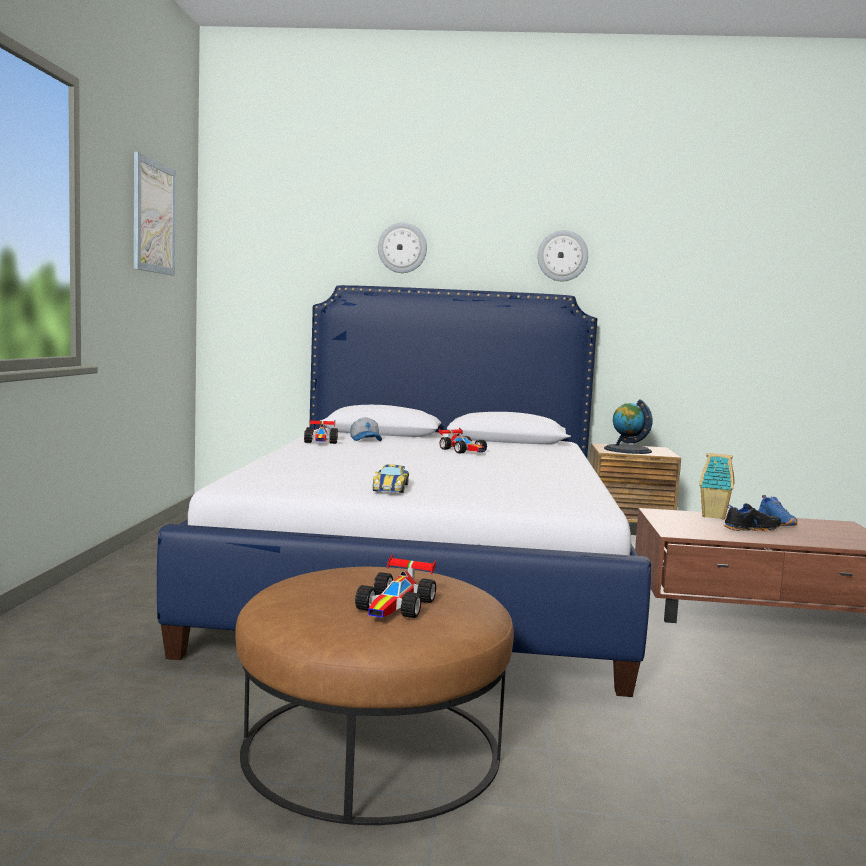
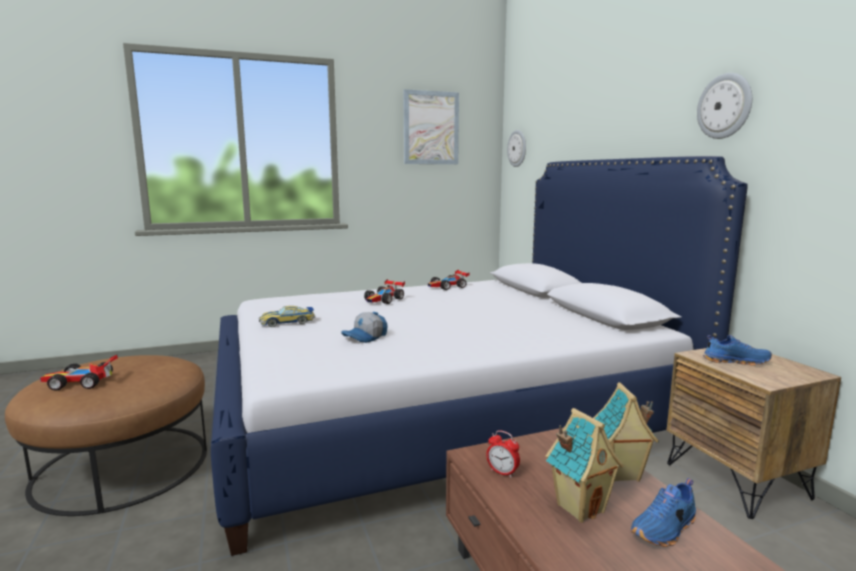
camera: 65 degrees right, 5 degrees up
cap [350,417,382,441] -> cap moved to [341,312,388,343]
wall clock [378,223,427,273] -> wall clock moved to [507,130,526,167]
toy car [439,428,487,453] -> toy car moved to [364,279,405,304]
globe [604,399,652,454] -> blue shoe [703,335,772,366]
black shoe [723,503,781,532] -> toy house [546,408,624,523]
none -> alarm clock [486,430,520,478]

